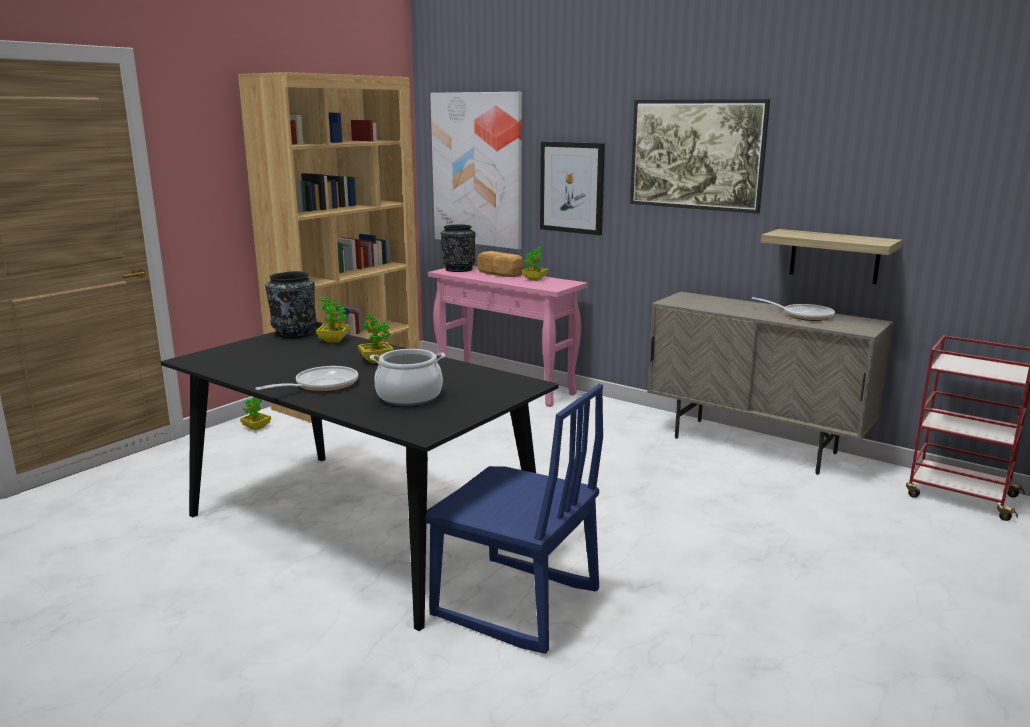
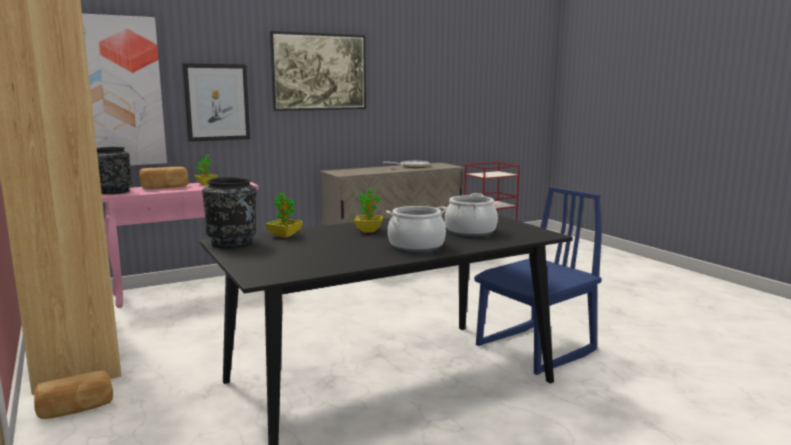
camera: 65 degrees left, 5 degrees down
potted plant [240,397,271,430] -> bread [34,371,113,419]
frying pan [255,366,358,392] -> cooking pot [386,206,447,252]
shelf [761,229,902,284] -> none

